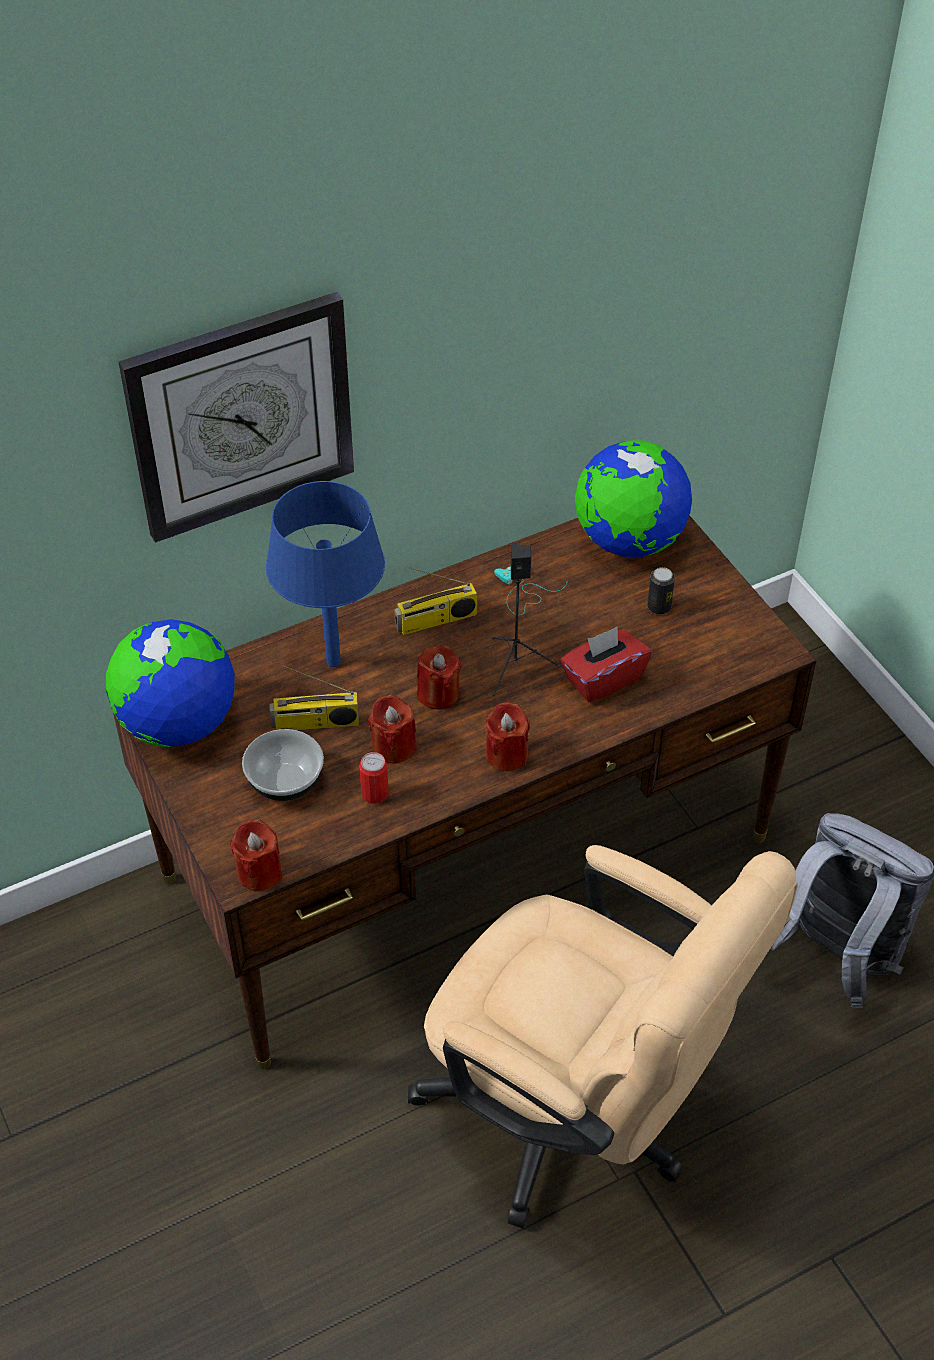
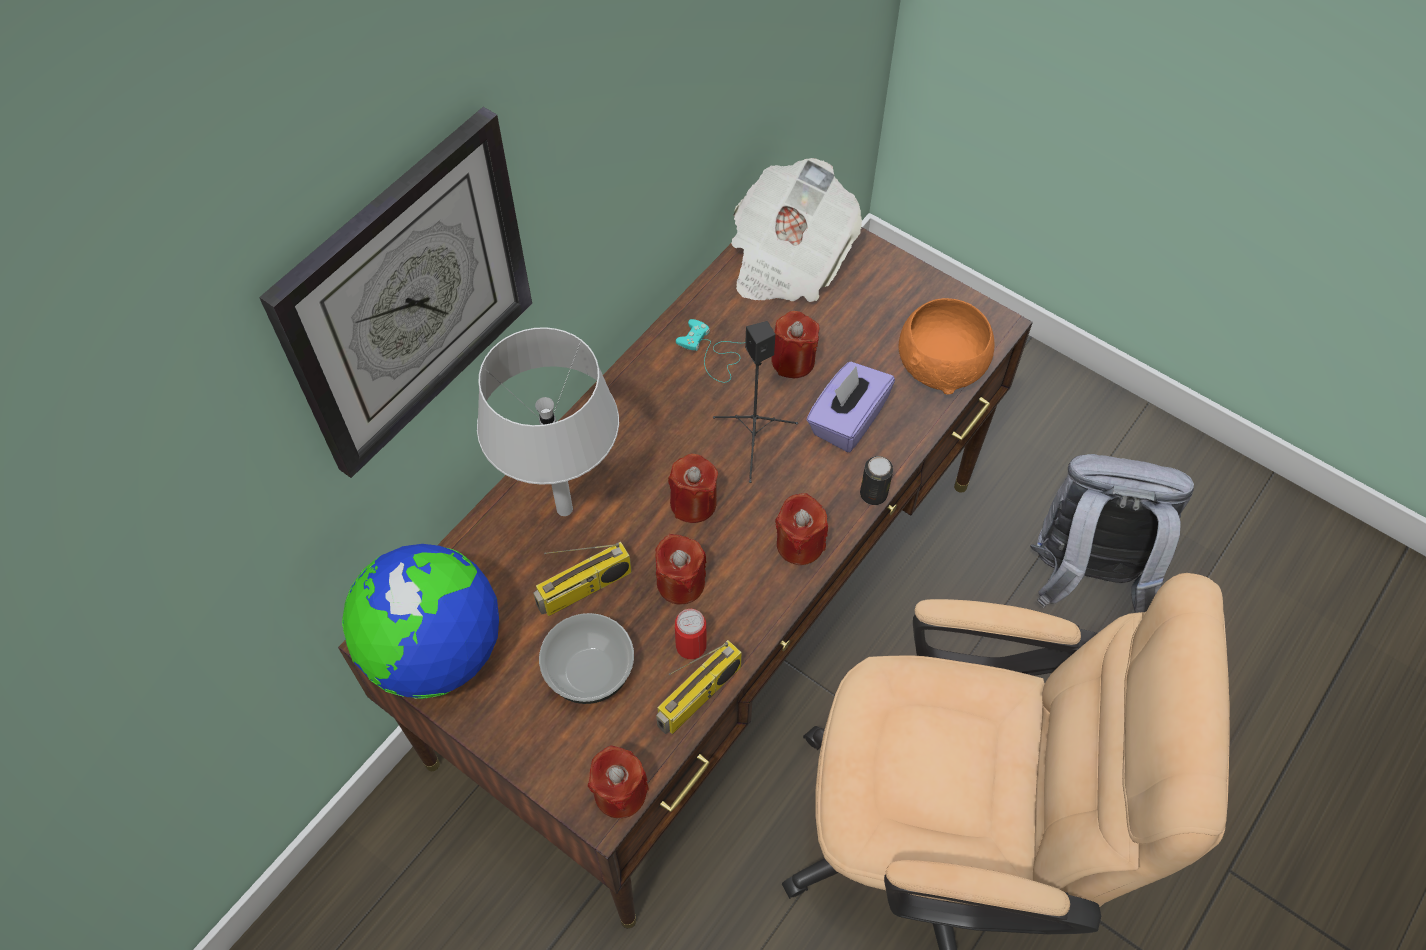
camera: 25 degrees left, 10 degrees up
blue table lamp [266,481,385,667] -> grey table lamp [477,327,619,516]
radio [394,567,477,635] -> radio moved to [656,640,742,734]
red tissue box [560,627,651,703] -> purple tissue box [806,362,895,452]
globe [575,440,692,557] -> newspaper [731,158,862,302]
can [647,567,675,614] -> can moved to [860,456,893,505]
none -> red candle [772,311,820,378]
none -> orange bowl [899,298,995,394]

